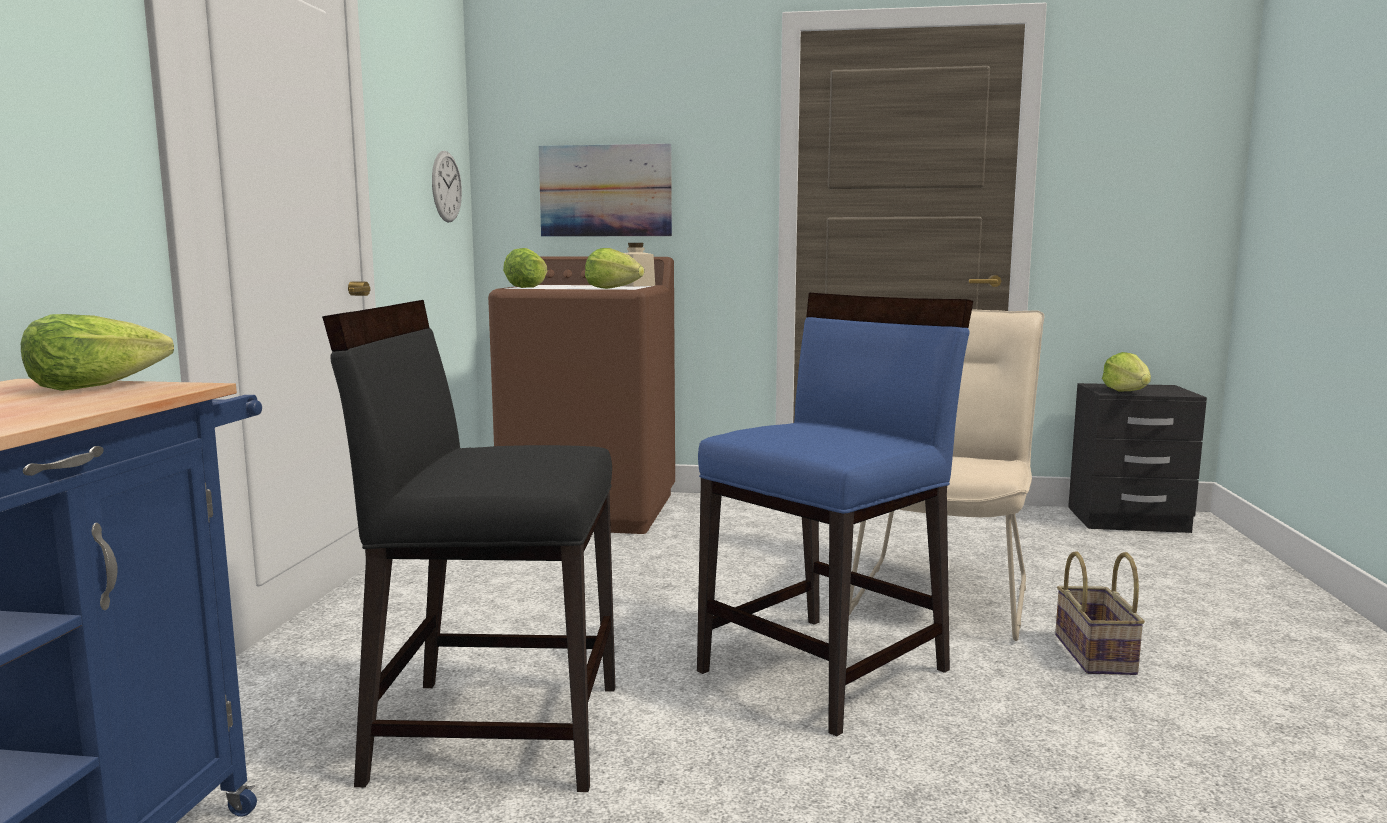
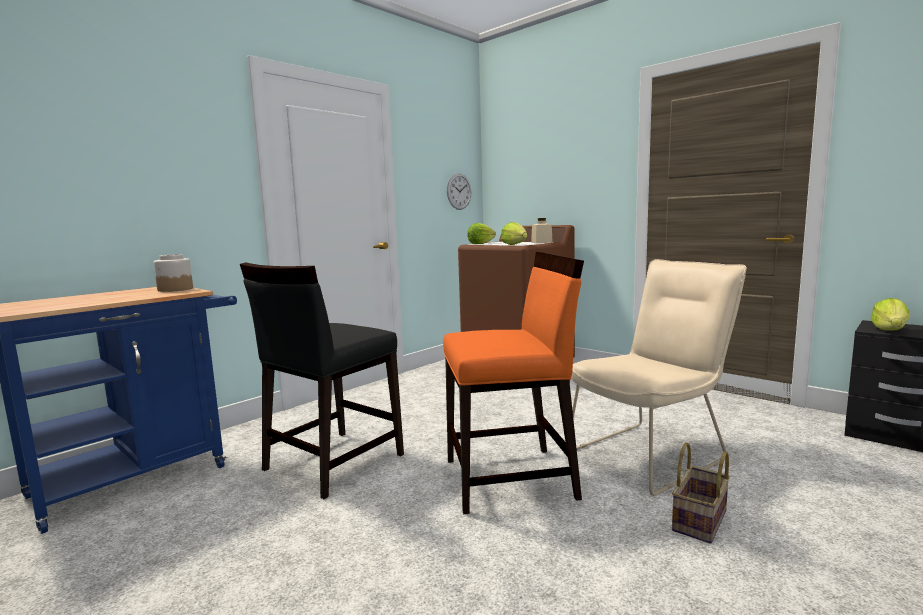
camera: 35 degrees right, 0 degrees up
lettuce [21,314,174,391] -> jar [154,254,193,292]
black chair [322,300,615,792] -> black chair turned 90 degrees counterclockwise [240,262,404,499]
picture [539,144,672,237] -> none
blue chair [697,293,973,737] -> orange chair [443,252,584,514]

